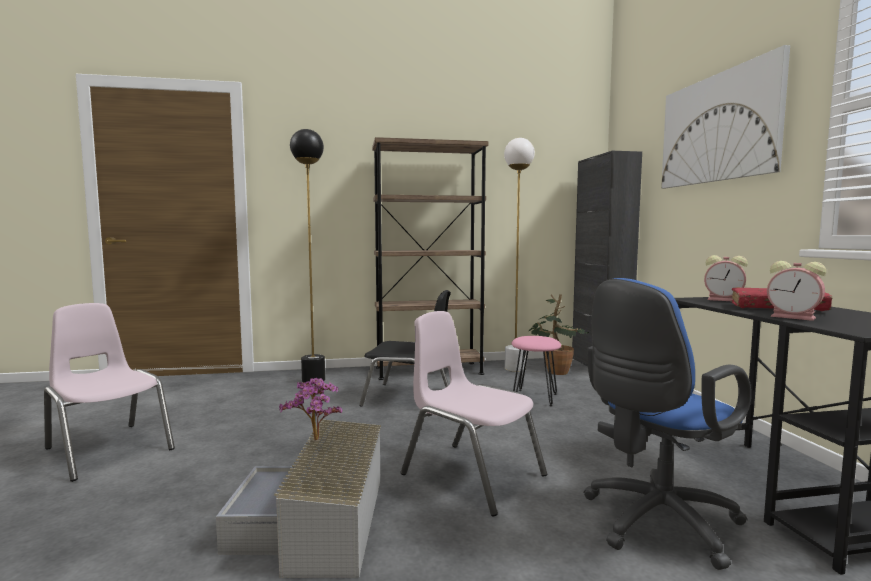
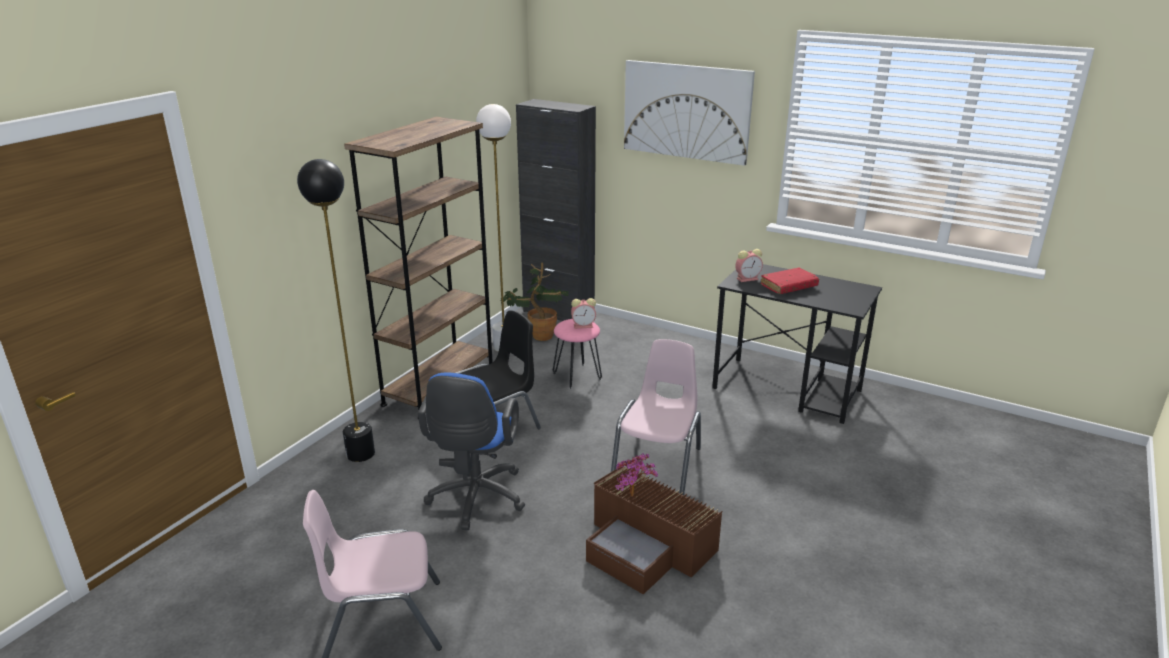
camera: 50 degrees left, 20 degrees up
grey storage box [216,419,381,578] -> brown storage box [586,466,723,595]
pink chair [401,311,547,516] -> pink chair turned 120 degrees clockwise [611,339,701,495]
blue office chair [583,278,751,570] -> blue office chair moved to [418,372,525,530]
alarm clock [767,261,827,321] -> alarm clock moved to [571,298,596,329]

